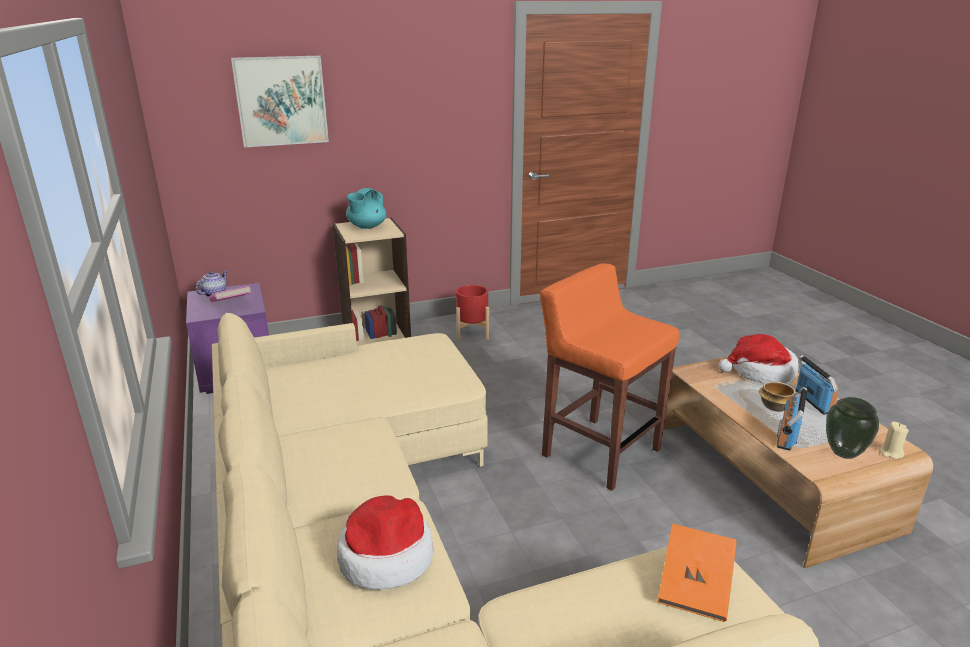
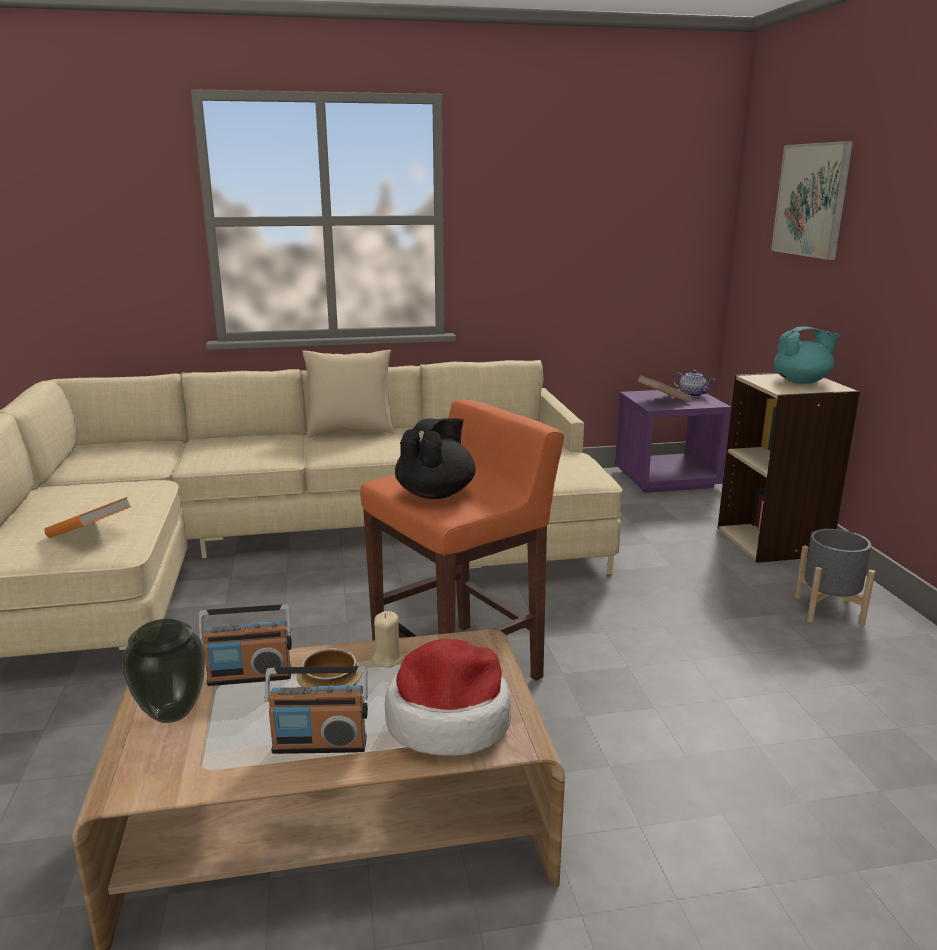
camera: 100 degrees right, 5 degrees down
pink book [209,286,251,302] -> orange book [638,375,693,403]
hat [337,495,433,590] -> none
turquoise teapot [346,188,387,229] -> turquoise teapot turned 135 degrees clockwise [773,327,841,384]
red planter [456,285,489,340] -> grey planter [794,529,875,626]
radio [777,387,807,451] -> radio turned 135 degrees clockwise [199,604,292,686]
beige candle [879,422,909,459] -> beige candle moved to [372,611,403,668]
none -> beige pillow [302,350,395,438]
none -> black teapot [395,418,476,499]

